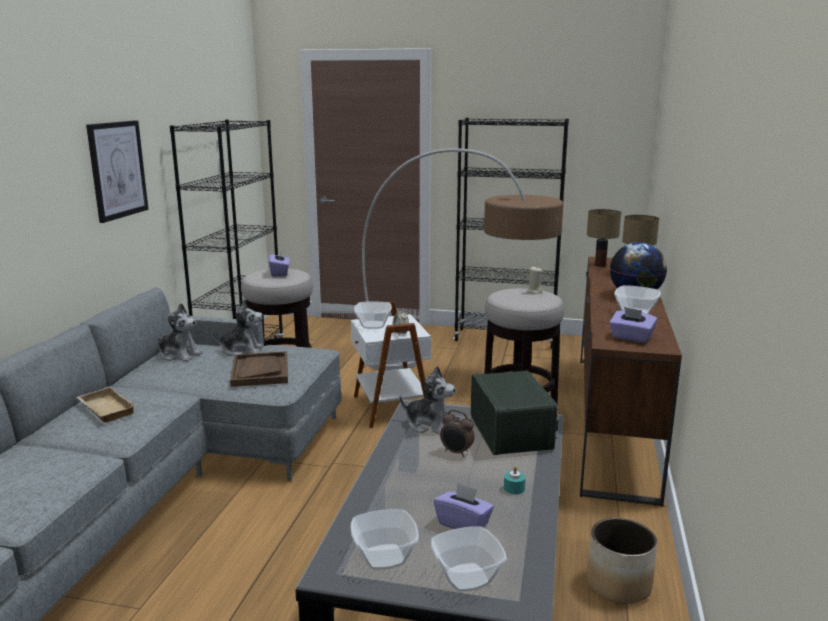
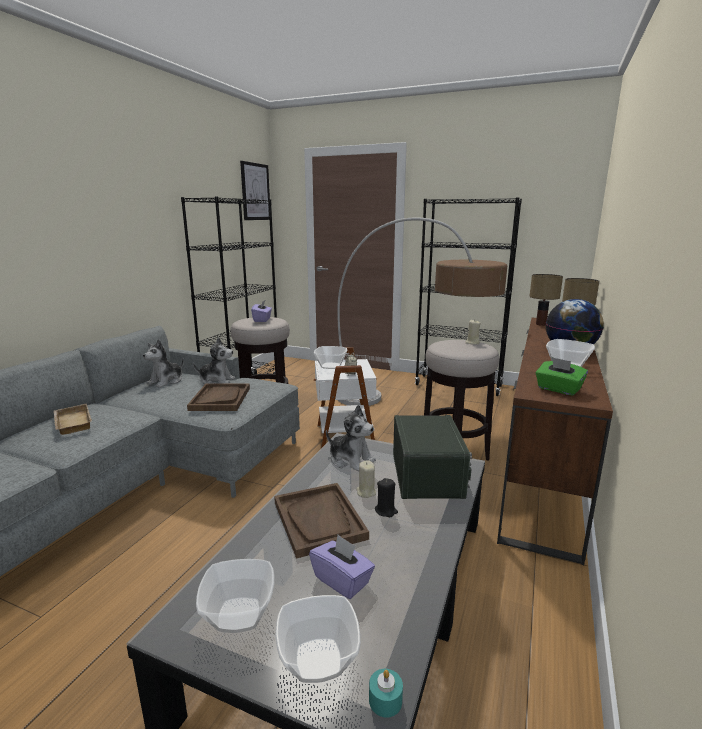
camera: 10 degrees right, 0 degrees up
picture [86,120,148,223] -> picture moved to [240,161,270,220]
plush toy [158,303,203,361] -> plush toy turned 90 degrees clockwise [143,339,184,388]
alarm clock [440,410,475,457] -> beige candle [356,461,376,498]
turquoise candle [504,466,526,494] -> turquoise candle moved to [369,669,403,718]
planter [587,518,657,604] -> none
purple tissue box [609,307,657,343] -> green tissue box [536,357,588,396]
none -> brown tray [274,483,369,559]
none -> black candle [375,478,398,517]

